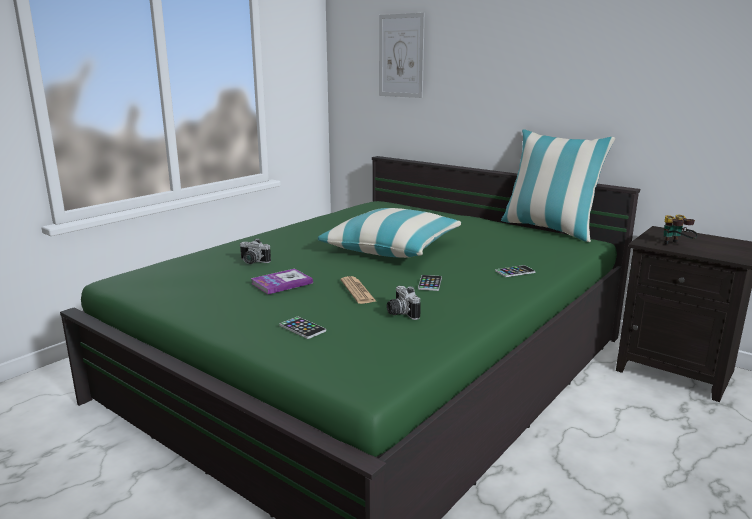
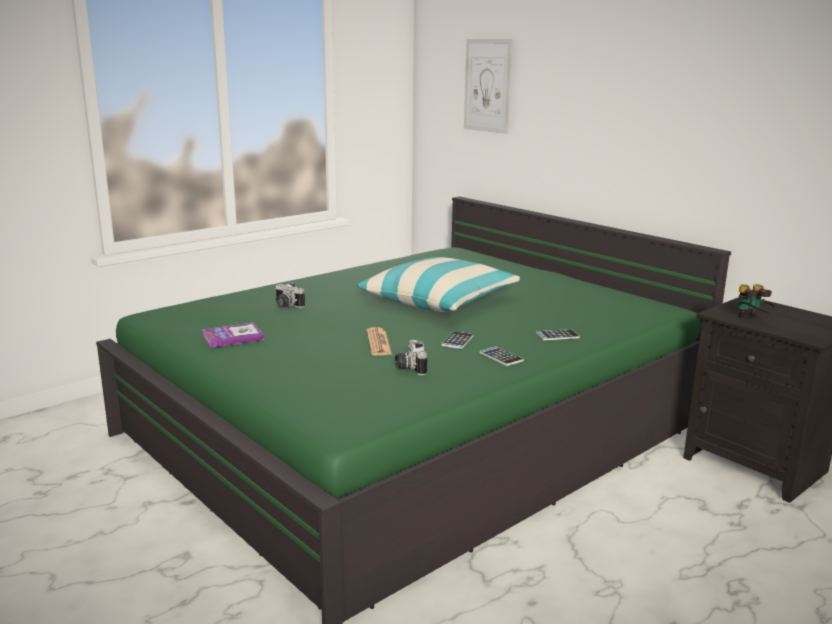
camera: 10 degrees right, 0 degrees up
book [251,268,313,294] -> book moved to [202,323,264,348]
phone [280,317,326,339] -> phone moved to [479,347,524,366]
pillow [501,129,615,242] -> none

